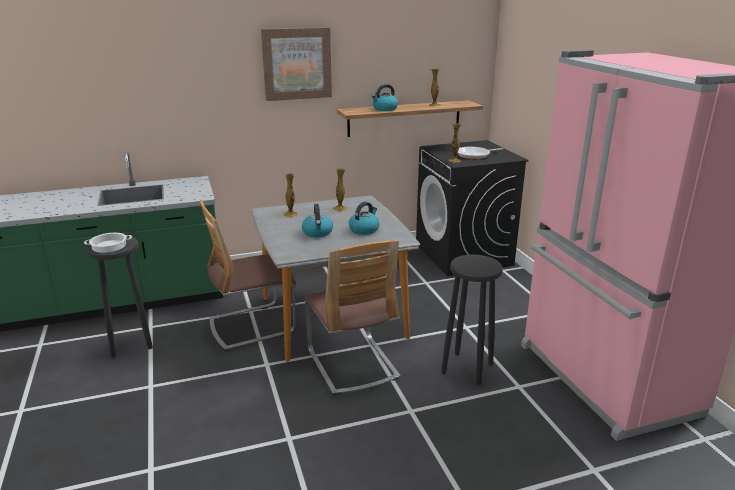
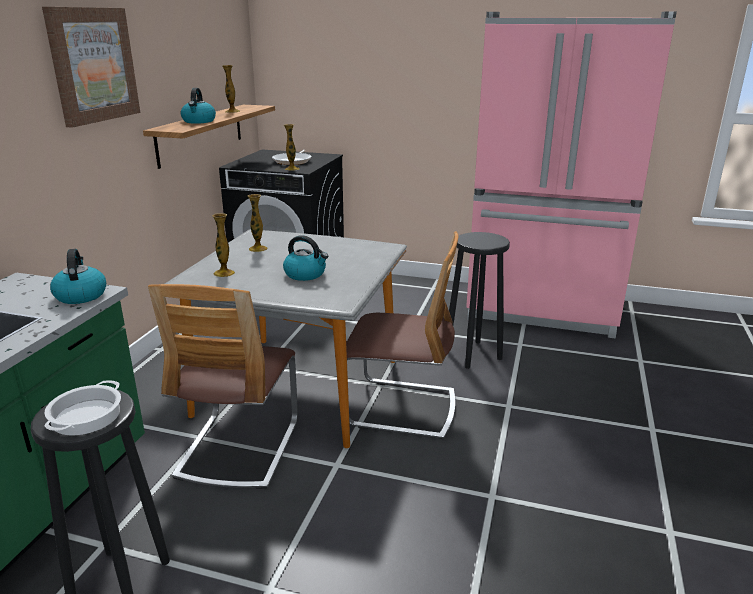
camera: 55 degrees left, 0 degrees up
kettle [349,202,380,235] -> kettle moved to [50,249,106,304]

